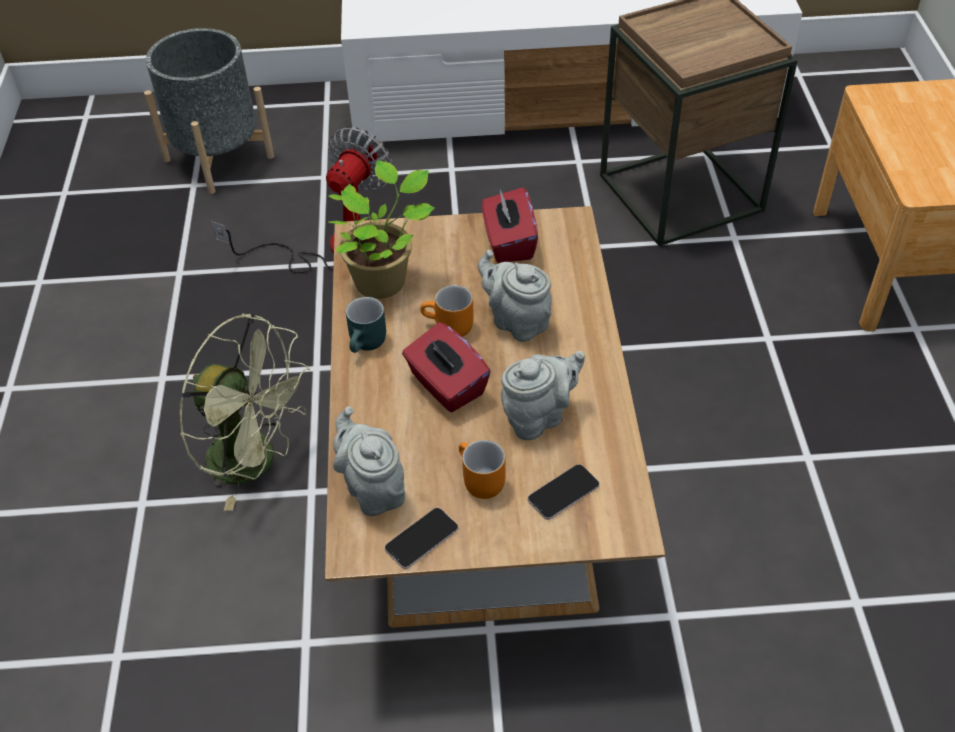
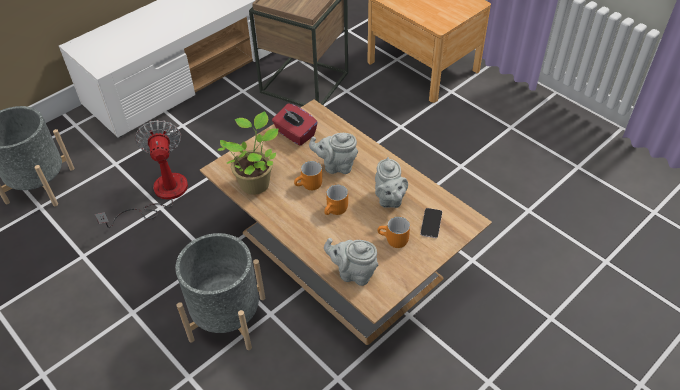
camera: 40 degrees left, 0 degrees up
green fan [179,313,310,511] -> grey planter [175,233,265,350]
turquoise mug [346,297,386,353] -> none
phone [384,508,458,569] -> none
red tissue box [402,322,491,412] -> orange mug [324,185,348,215]
grey teapot [501,351,585,440] -> grey teapot turned 150 degrees clockwise [375,157,408,208]

